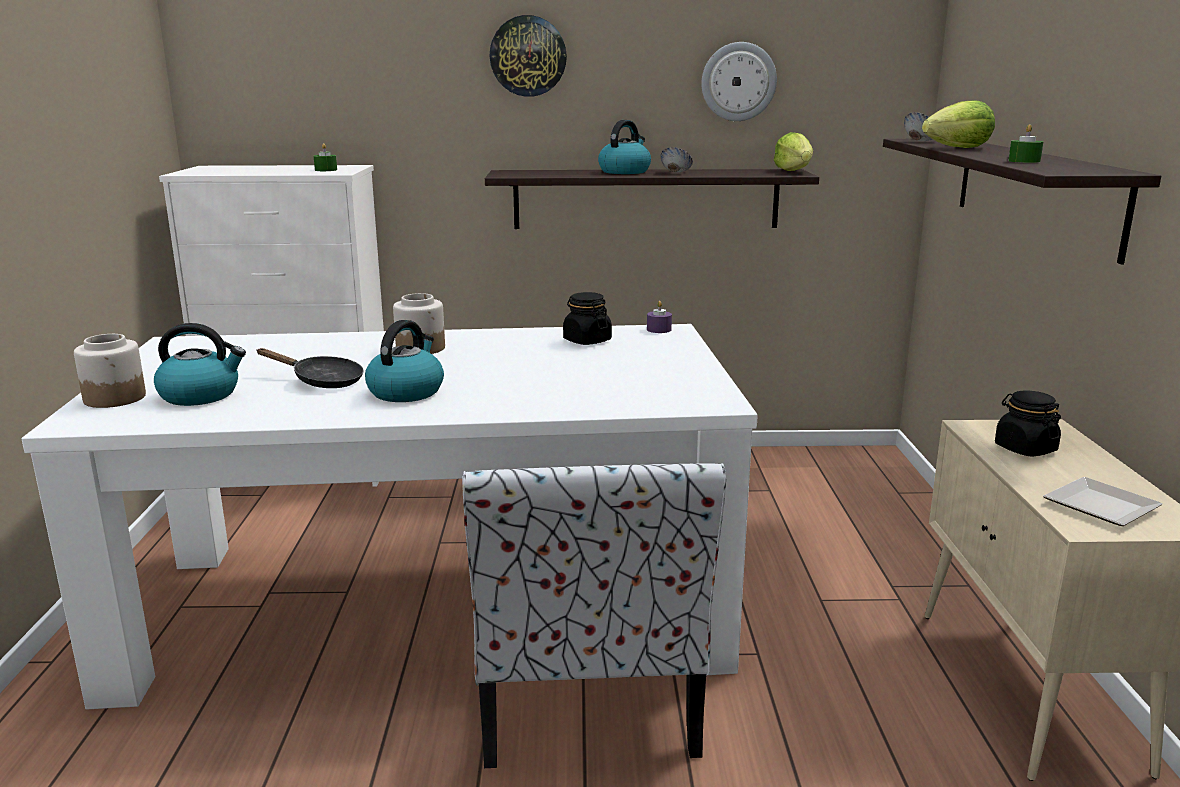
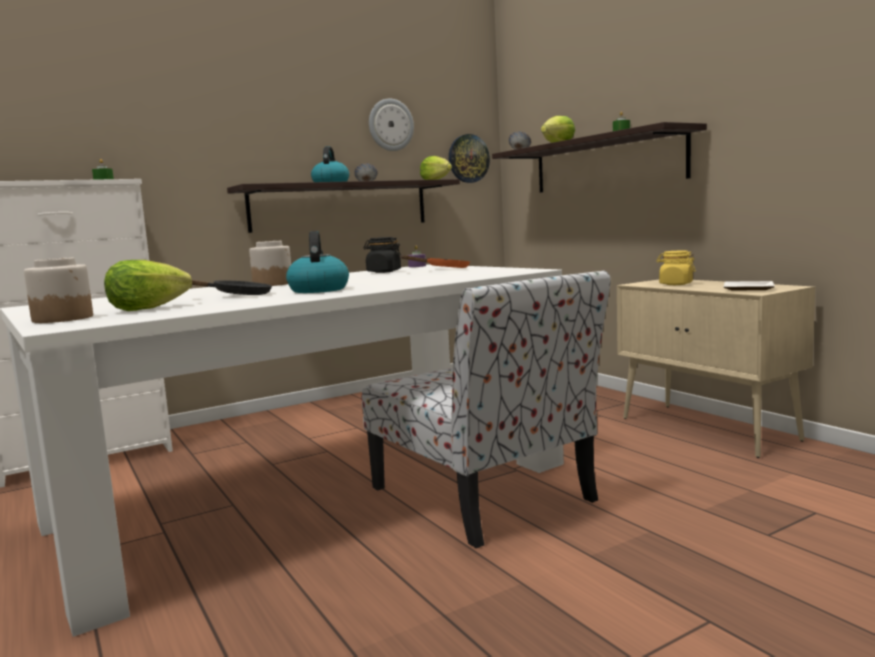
camera: 30 degrees left, 10 degrees down
kettle [154,323,246,406] -> lettuce [104,260,192,311]
wall clock [490,15,567,97] -> wall clock moved to [449,134,490,183]
black jar [995,391,1061,457] -> yellow jar [656,251,696,285]
none -> orange frying pan [400,255,470,268]

